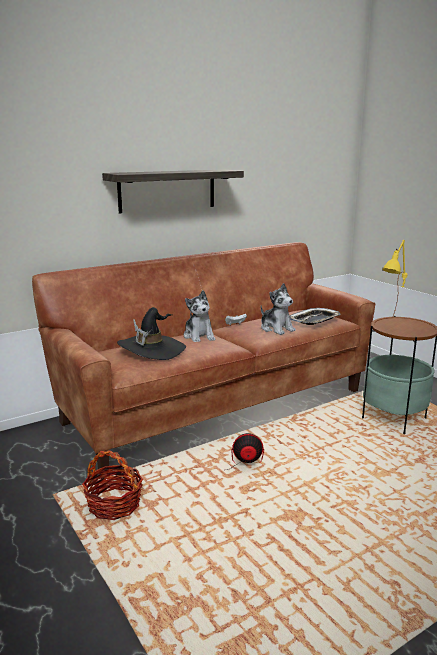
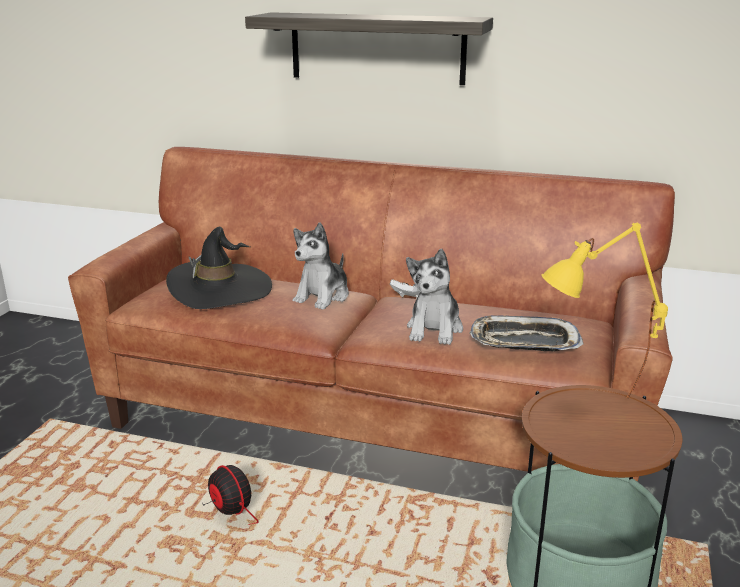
camera: 50 degrees right, 5 degrees up
basket [82,450,143,520] -> none

